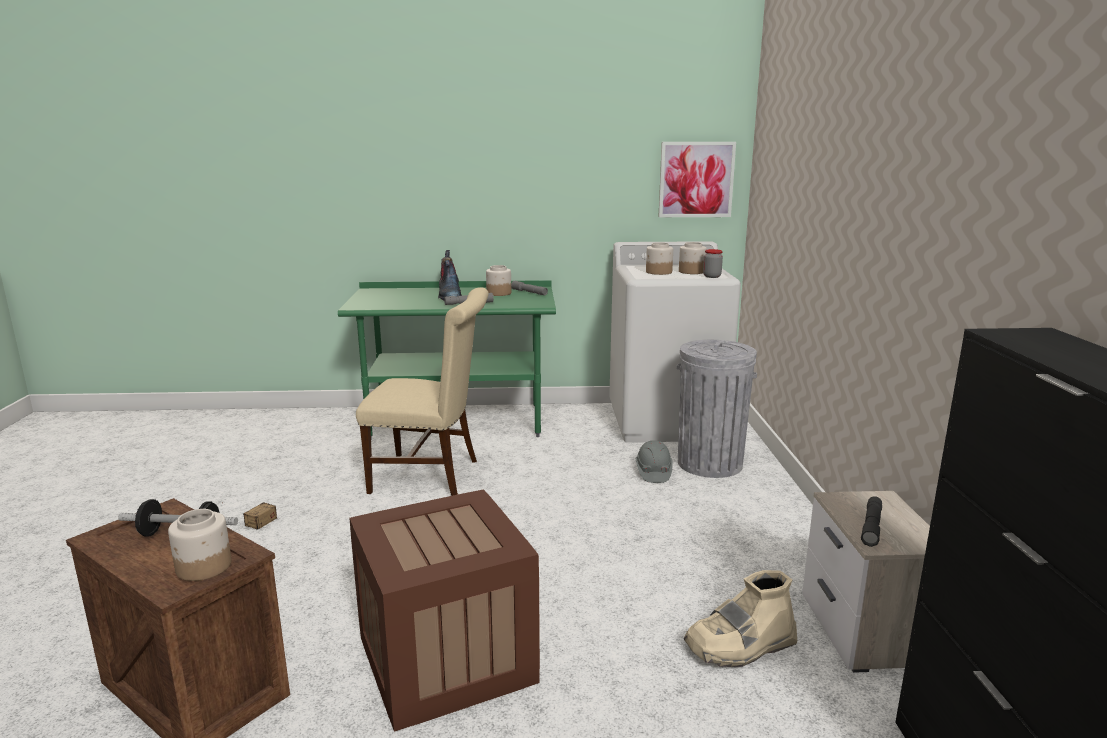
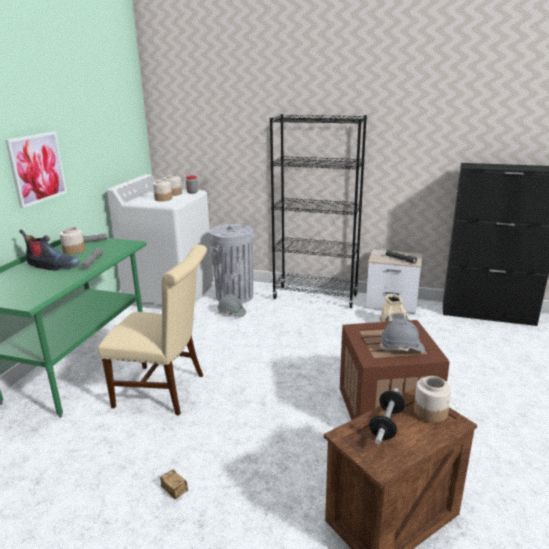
camera: 70 degrees left, 5 degrees up
beige chair [356,287,489,496] -> beige chair turned 75 degrees clockwise [98,245,207,416]
picture [659,142,736,217] -> picture moved to [5,131,67,208]
none -> black bookcase [270,114,367,308]
none -> grey hard hat [380,319,425,352]

